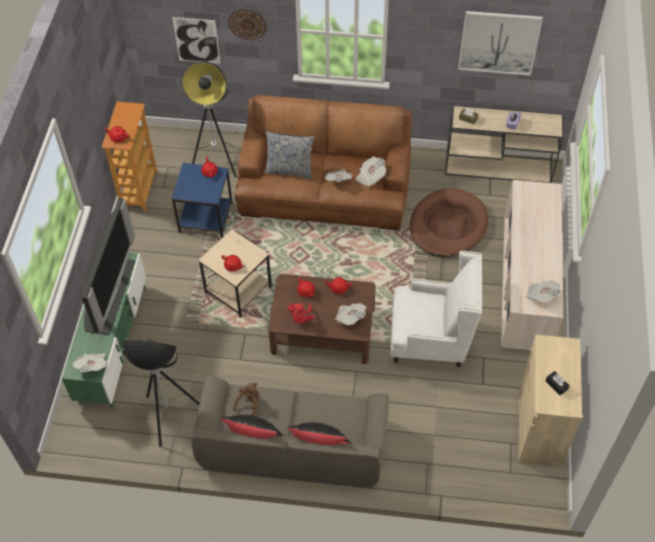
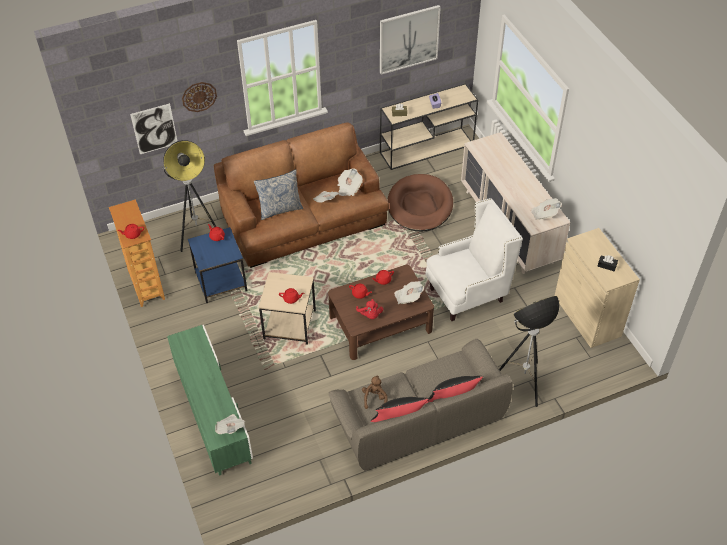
camera: 30 degrees left, 5 degrees down
television [82,198,135,335] -> none
floor lamp [122,340,200,447] -> floor lamp moved to [499,296,559,407]

